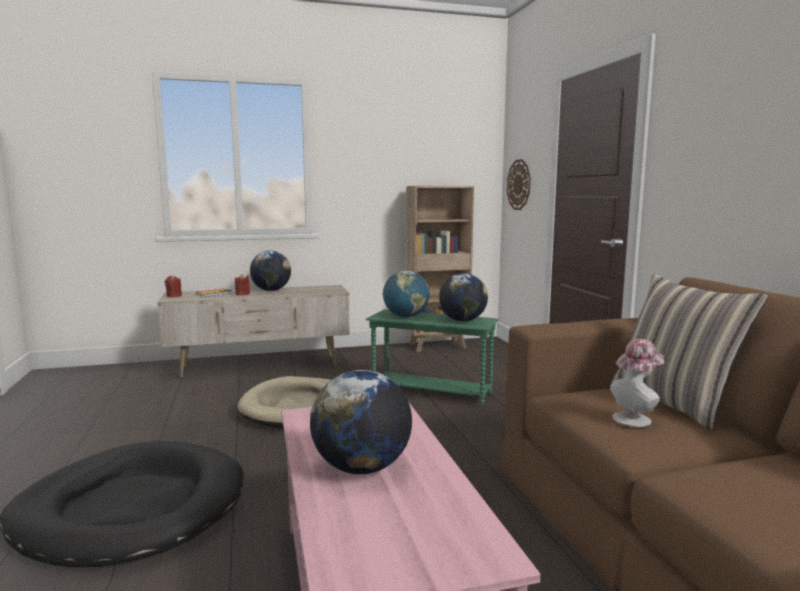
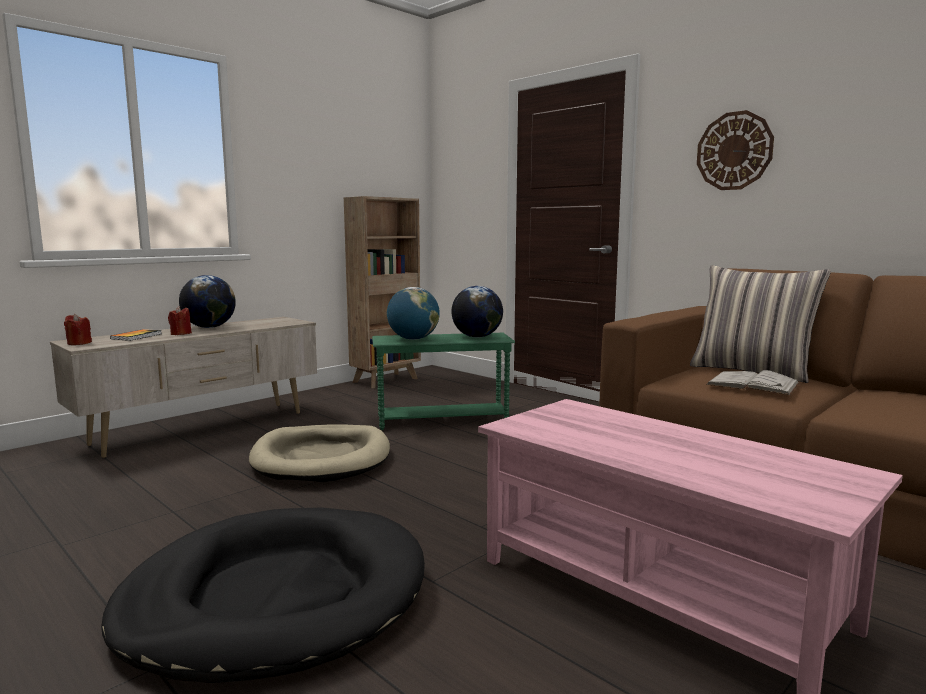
camera: 30 degrees left, 0 degrees up
globe [310,370,412,474] -> none
wall clock [507,159,531,210] -> wall clock moved to [697,110,774,190]
hat [610,339,665,427] -> white book [706,370,800,395]

